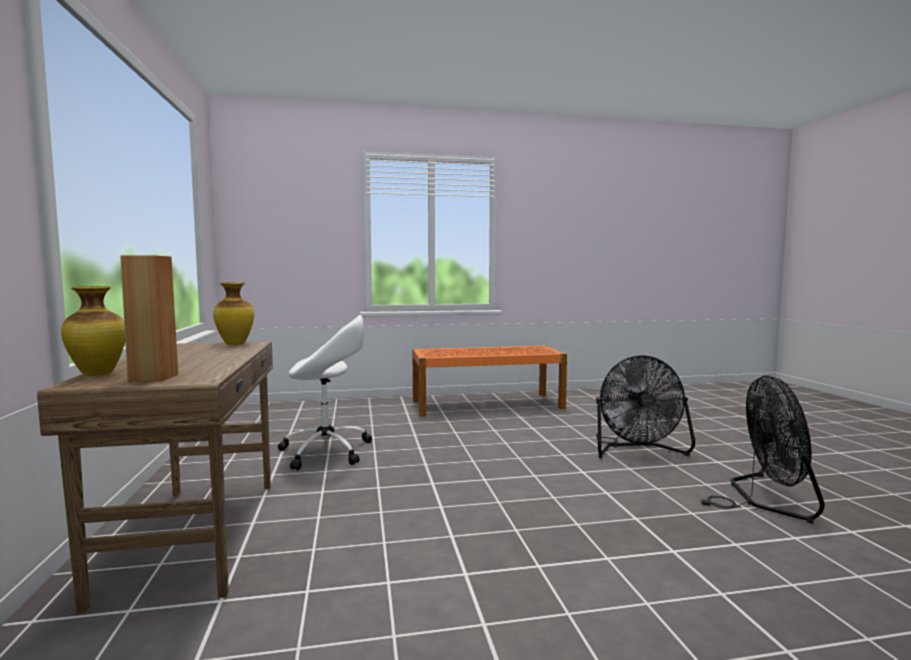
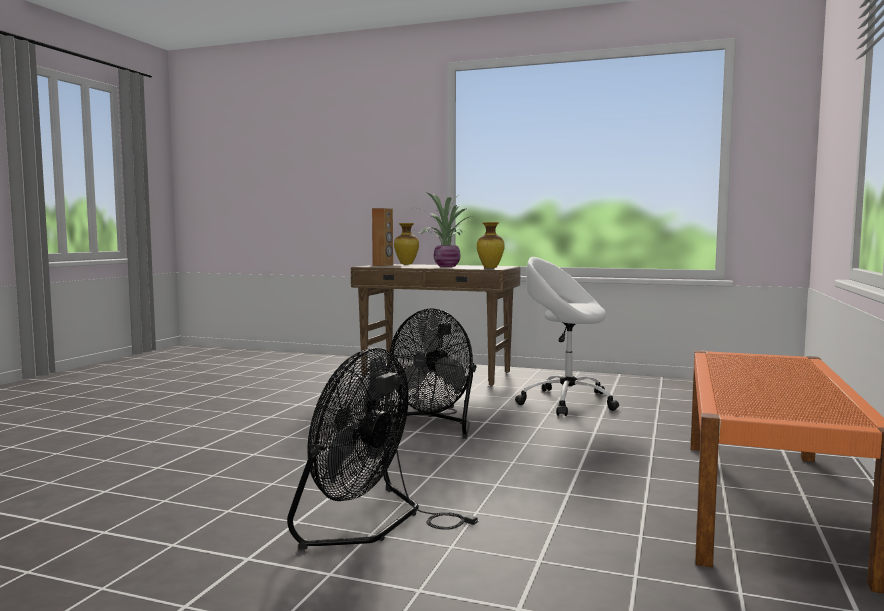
camera: 120 degrees right, 0 degrees up
white office chair [278,315,372,470] -> white office chair turned 90 degrees clockwise [515,257,619,416]
black fan [699,375,825,524] -> black fan moved to [378,309,477,439]
none -> potted plant [406,193,473,267]

